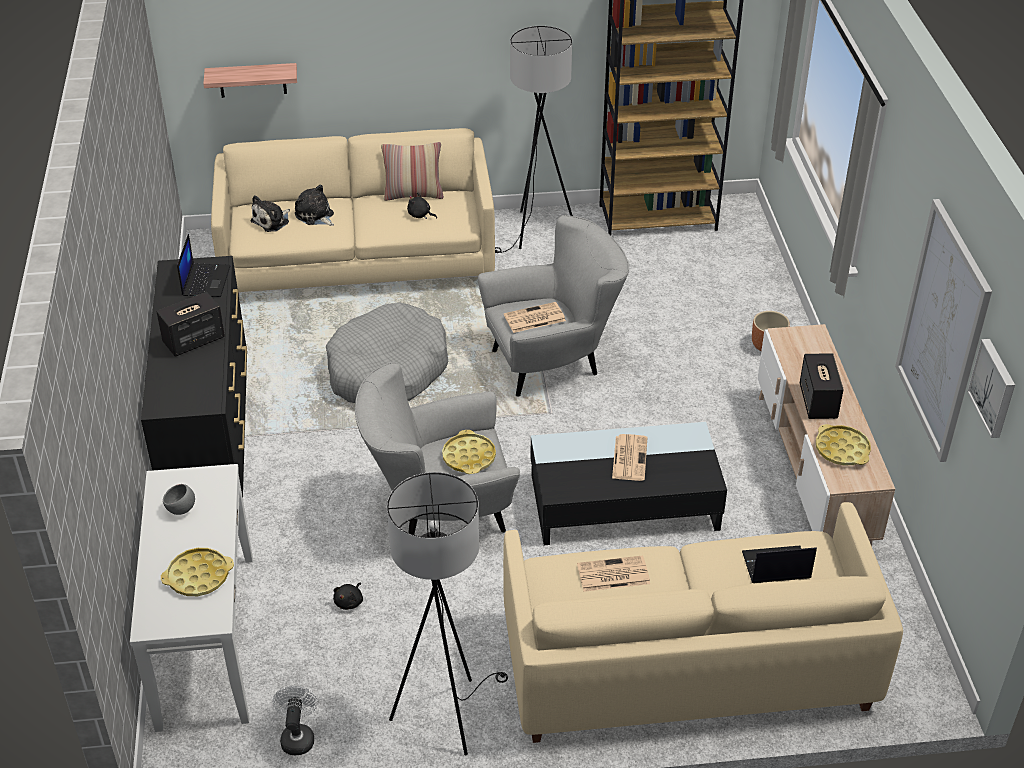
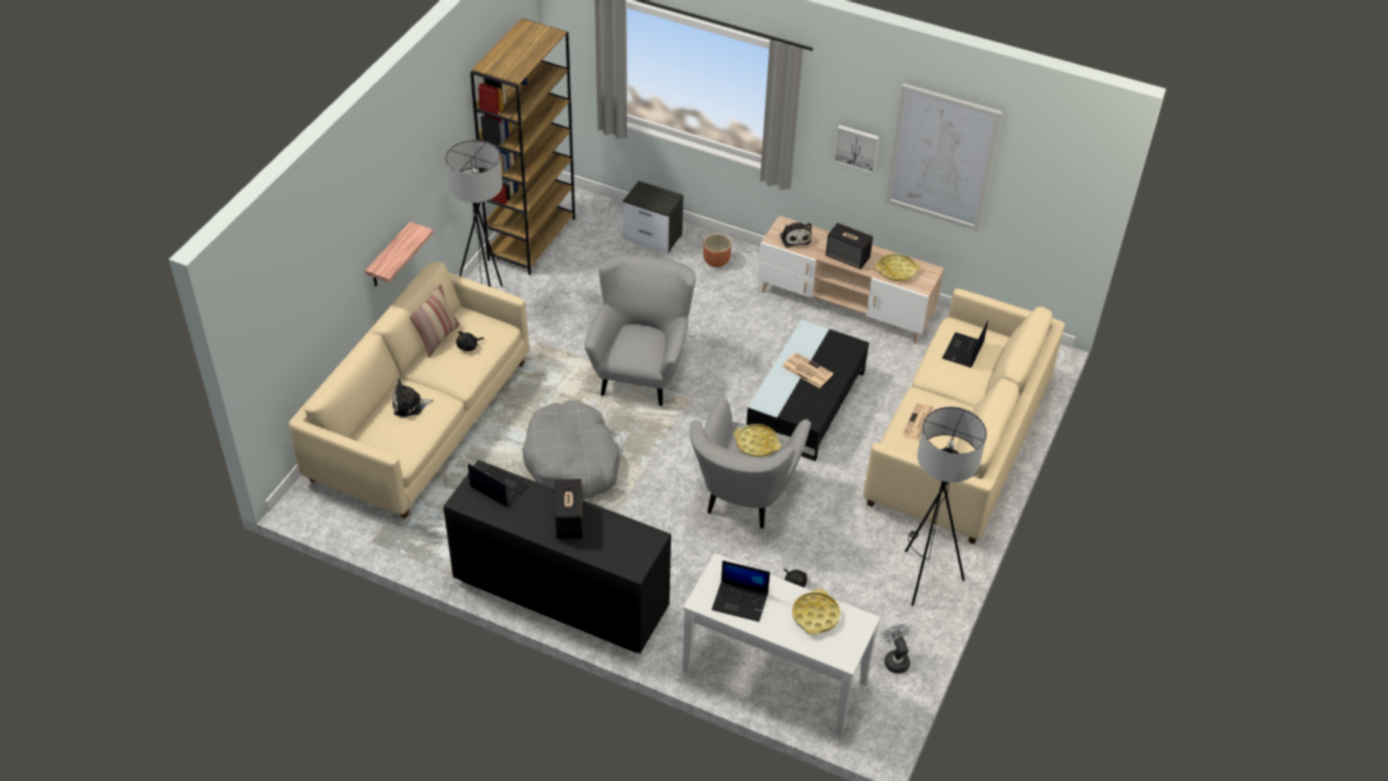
camera: 60 degrees left, 5 degrees up
grey bowl [163,484,195,515] -> laptop [712,561,770,622]
shelf [203,63,297,98] -> shelf moved to [365,222,434,287]
plush toy [250,195,290,232] -> plush toy moved to [780,222,812,248]
white fan [273,686,318,755] -> white fan turned 45 degrees clockwise [880,622,913,674]
newspaper [504,302,566,333] -> none
picture [967,339,1015,438] -> picture moved to [834,125,880,173]
none -> nightstand [623,181,684,254]

